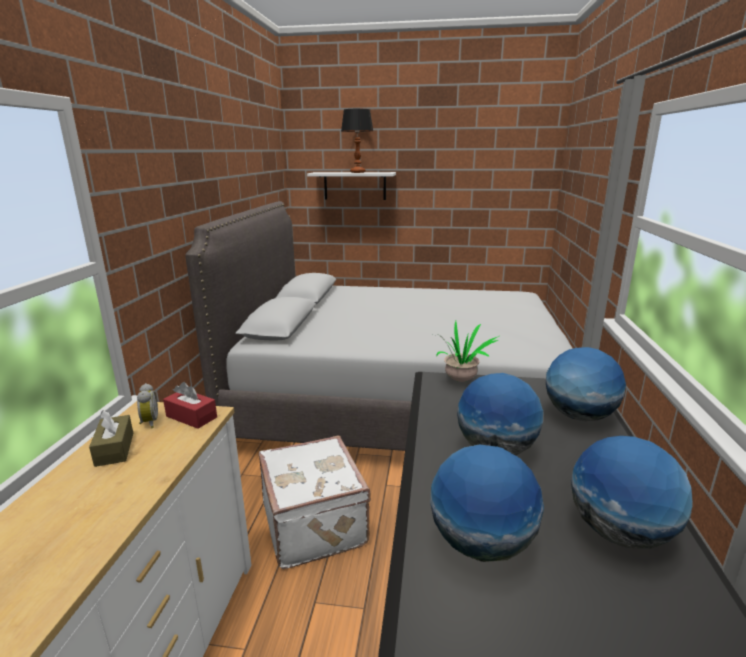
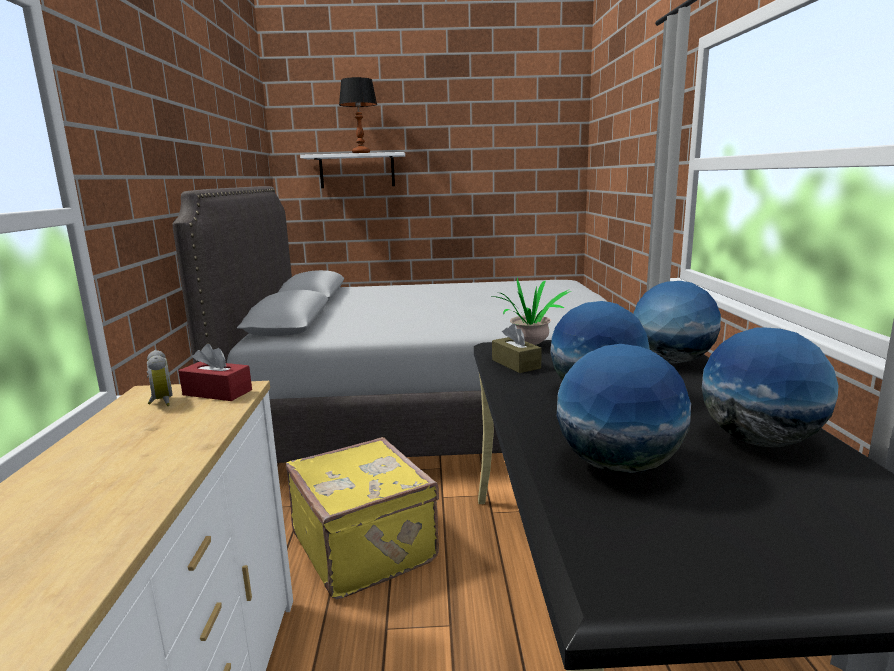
camera: 10 degrees left, 5 degrees down
brown tissue box [89,410,133,467] -> brown tissue box moved to [492,324,542,373]
white suitcase [259,436,371,569] -> yellow suitcase [286,437,439,600]

